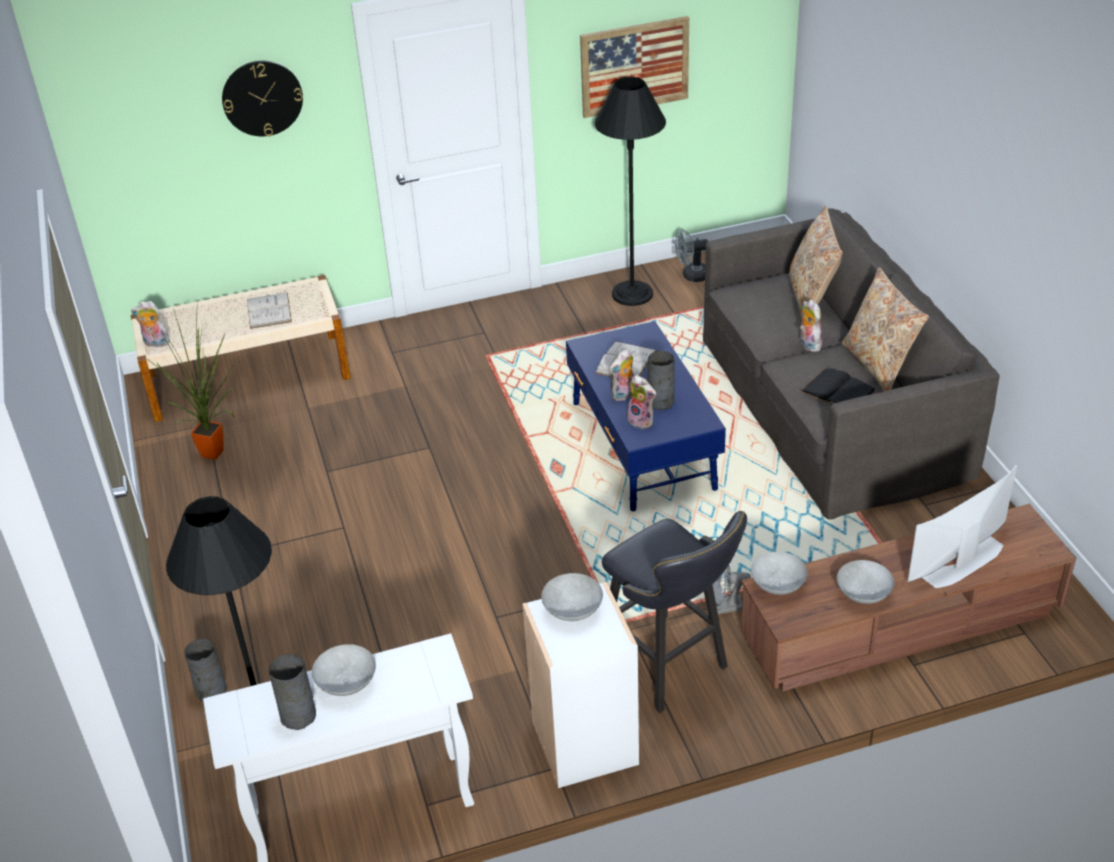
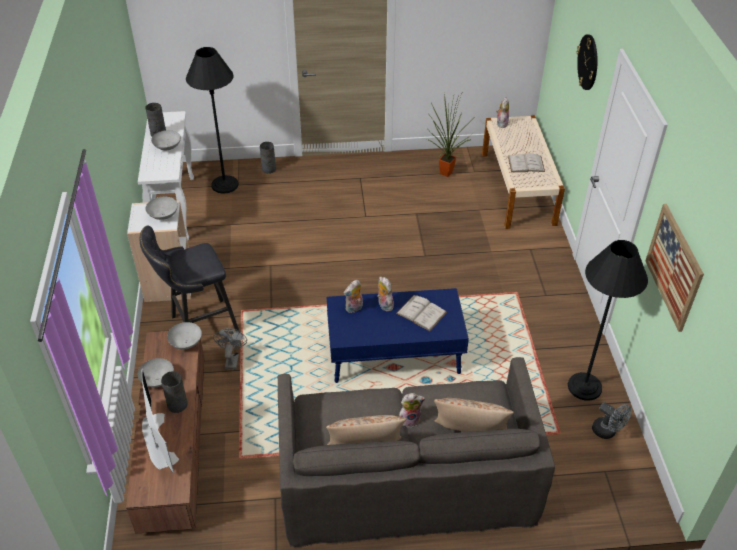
camera: 100 degrees right, 5 degrees up
grey vase [648,351,675,411] -> grey vase moved to [161,371,188,413]
grey fan [675,230,708,282] -> grey fan turned 135 degrees clockwise [592,402,631,439]
black book [800,367,876,405] -> none

